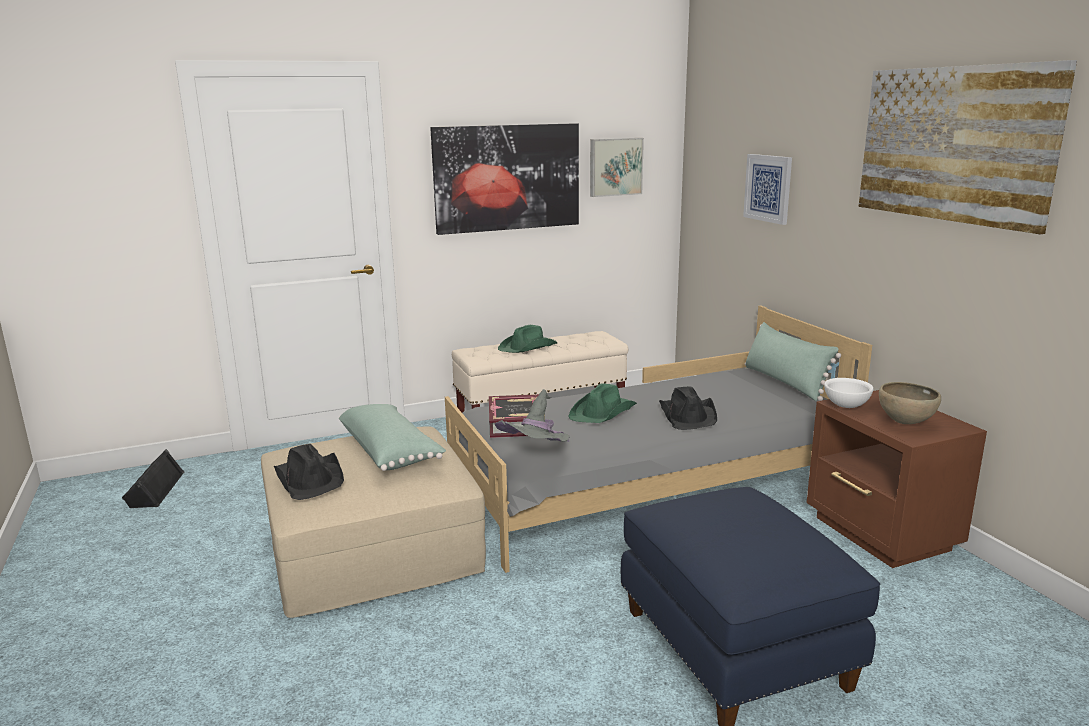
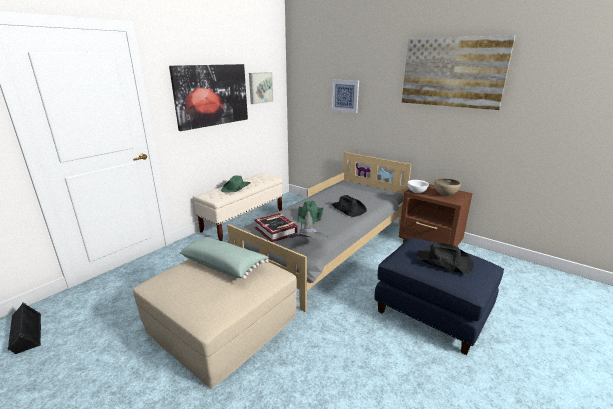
camera: 30 degrees left, 5 degrees up
black hat [274,444,344,500] -> black hat moved to [417,242,474,274]
green pillow [745,322,841,401] -> none

